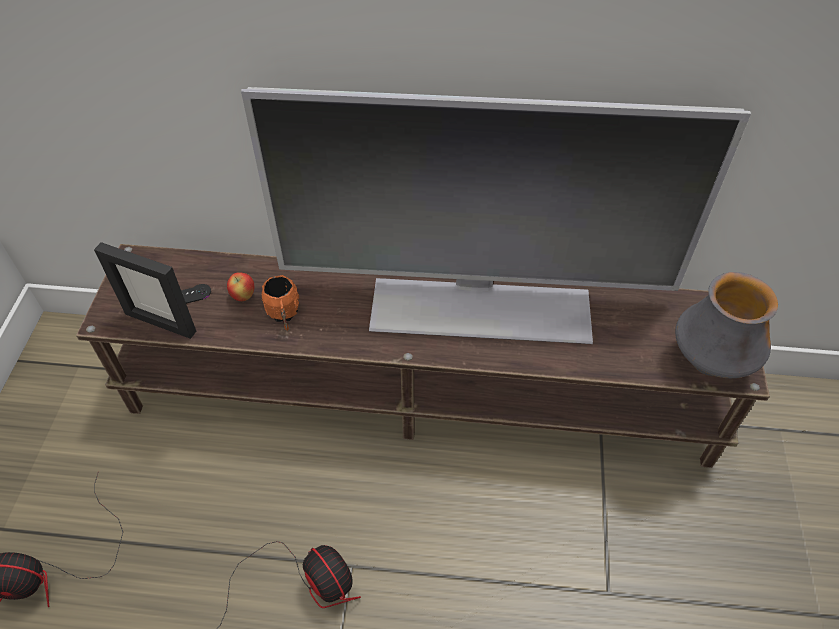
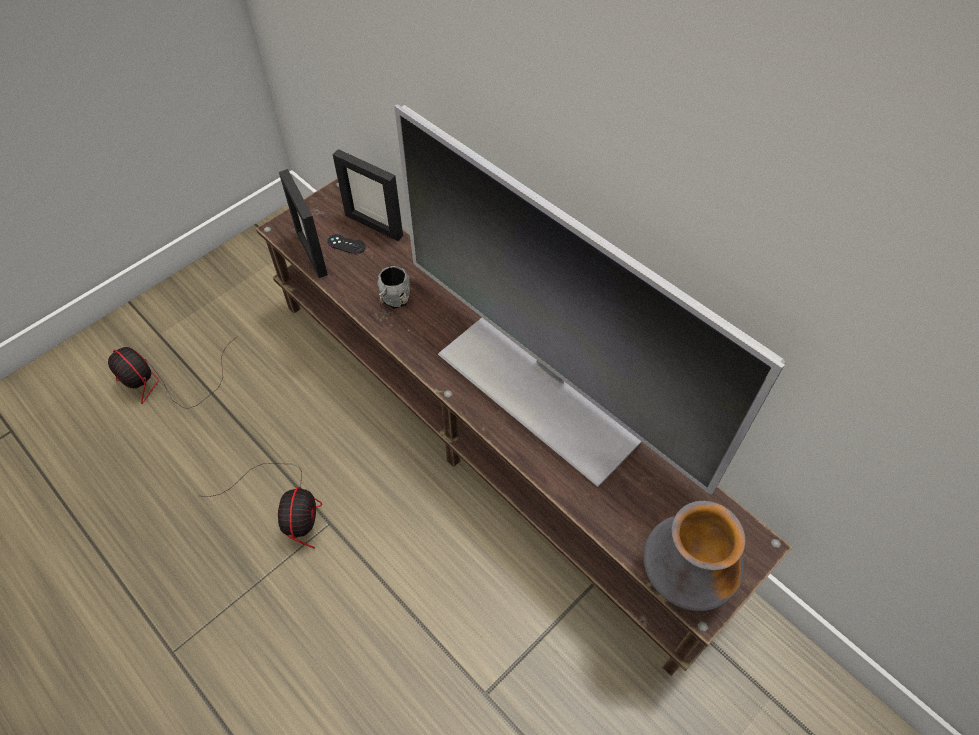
camera: 40 degrees right, 5 degrees up
apple [227,272,254,301] -> none
orange mug [262,275,299,330] -> grey mug [378,266,410,315]
none -> picture frame [333,149,403,241]

